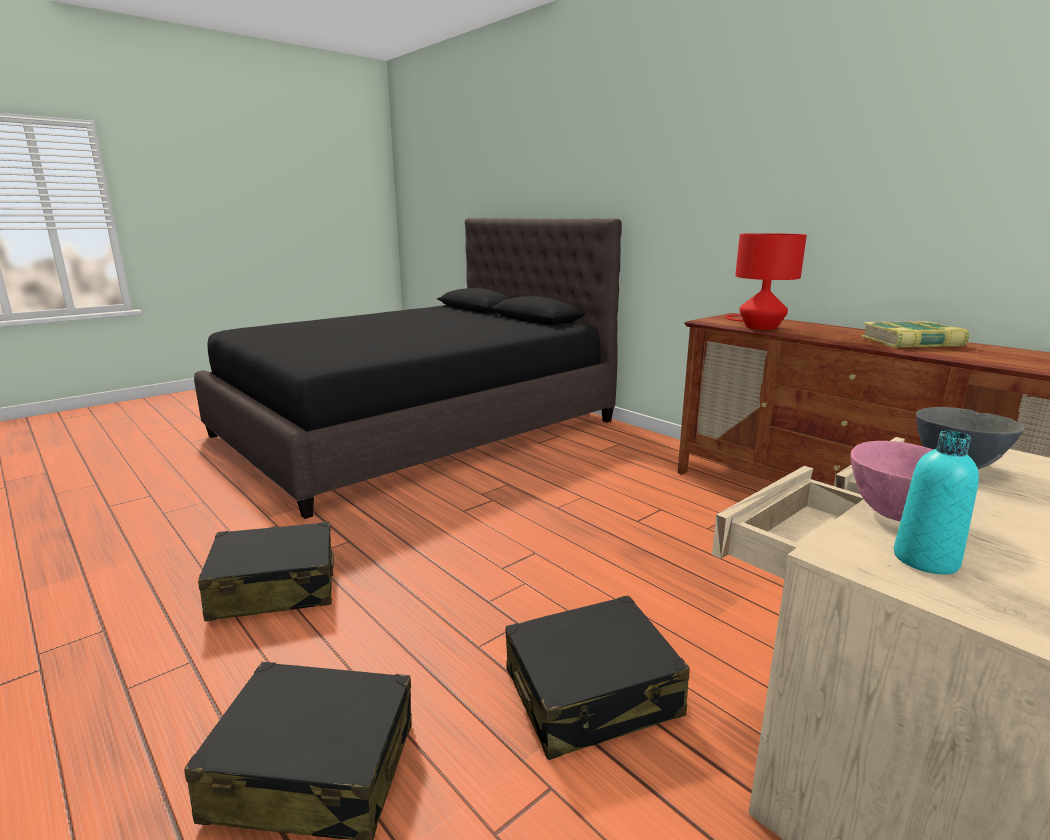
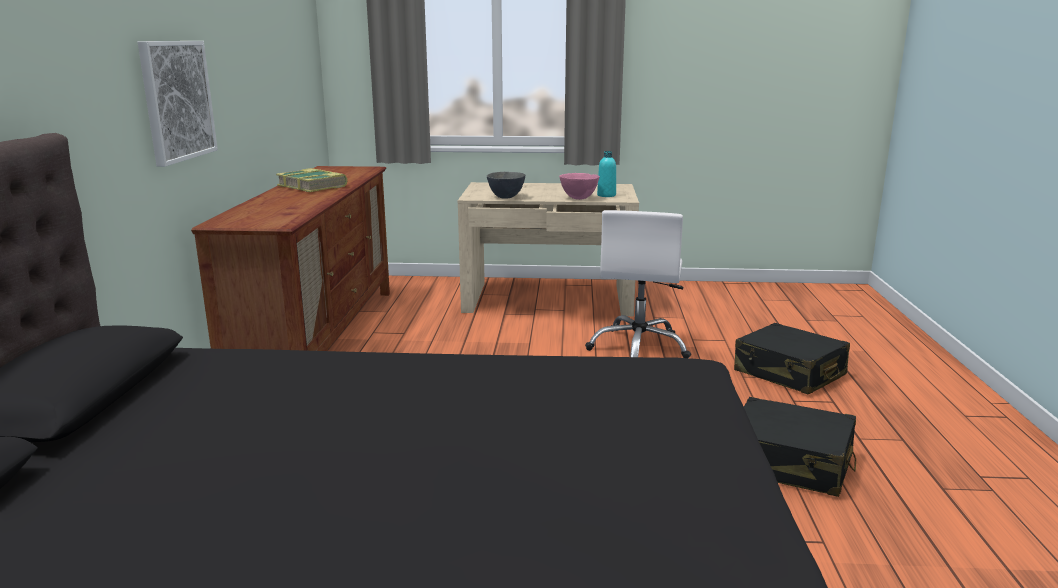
camera: 135 degrees left, 0 degrees up
black suitcase [506,595,690,760] -> white office chair [585,210,691,358]
red table lamp [725,233,807,330] -> none
none -> picture [138,41,218,167]

